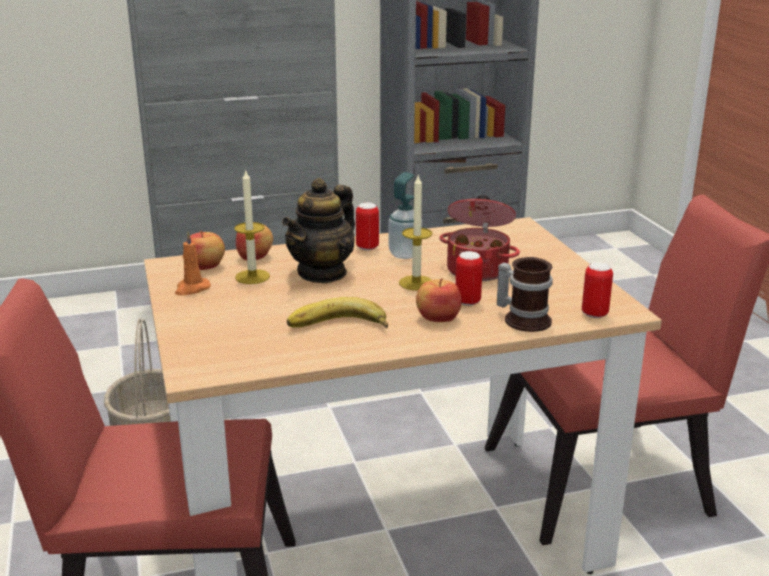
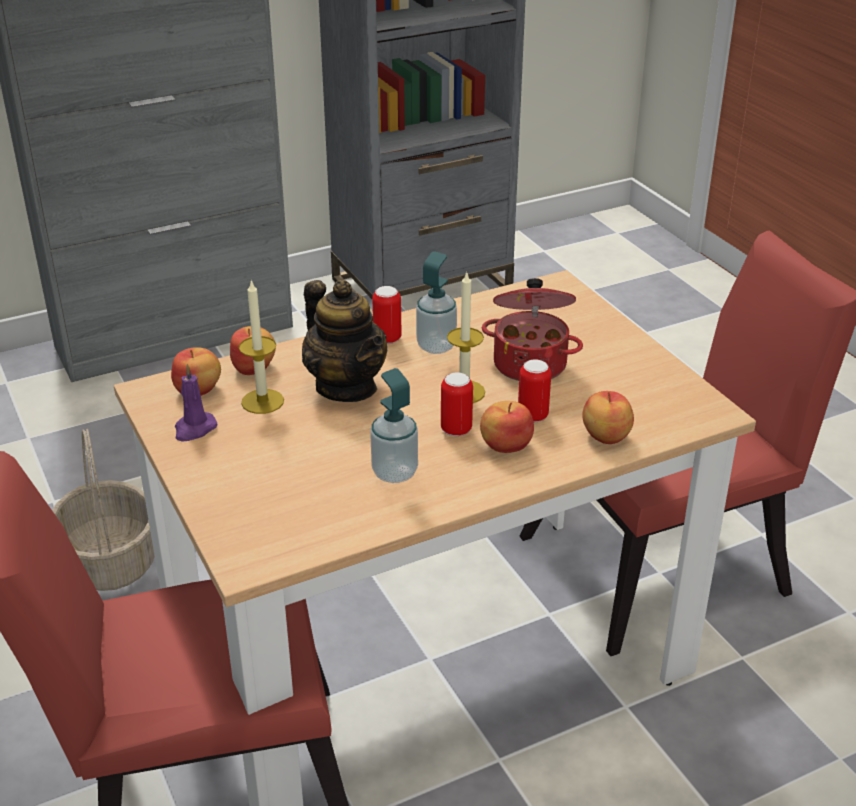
camera: 10 degrees left, 10 degrees up
orange candle [175,232,211,296] -> purple candle [175,364,218,441]
teapot [282,178,355,284] -> teapot turned 60 degrees counterclockwise [302,280,387,402]
banana [287,297,388,329] -> soap dispenser [370,368,418,483]
mug [497,257,553,332] -> apple [582,391,634,444]
can [582,262,613,318] -> can moved to [441,372,473,436]

